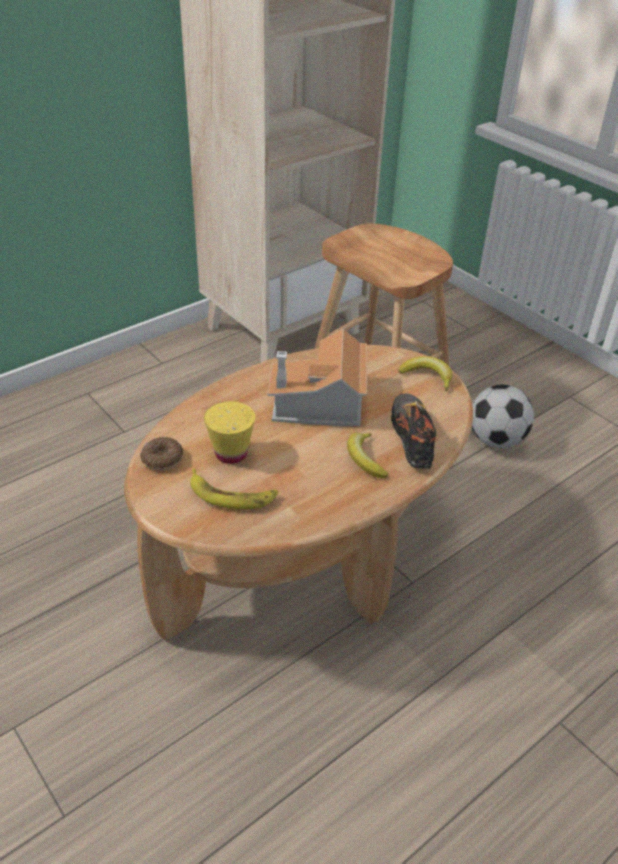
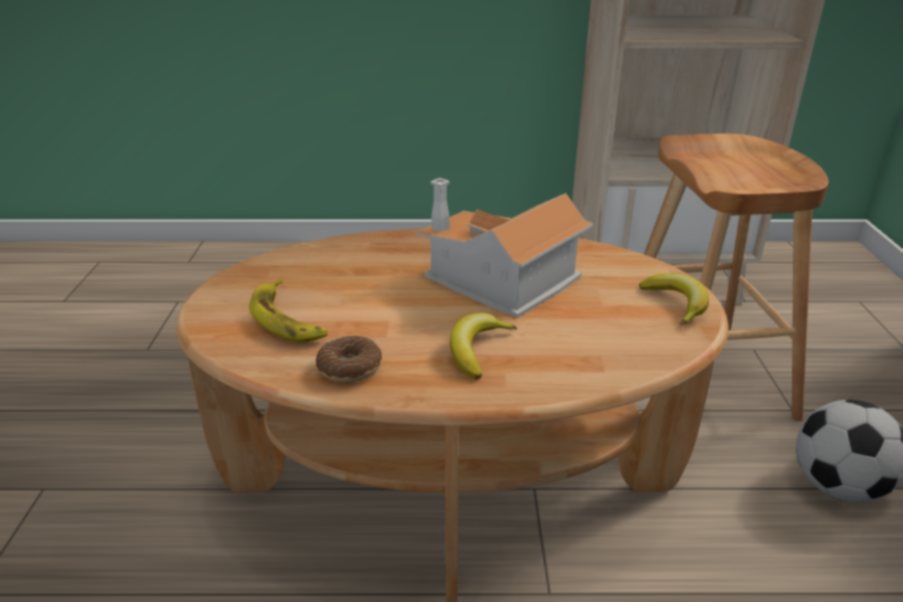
camera: 40 degrees right, 10 degrees down
donut [140,437,183,471] -> donut moved to [316,336,382,383]
yellow cup [204,401,255,464] -> none
shoe [391,394,436,469] -> none

